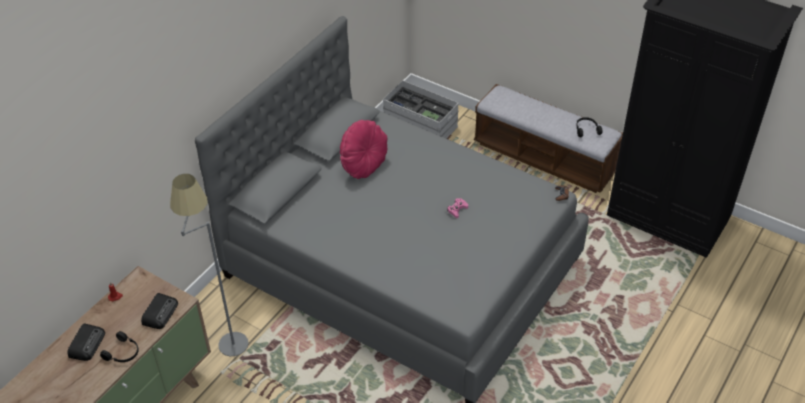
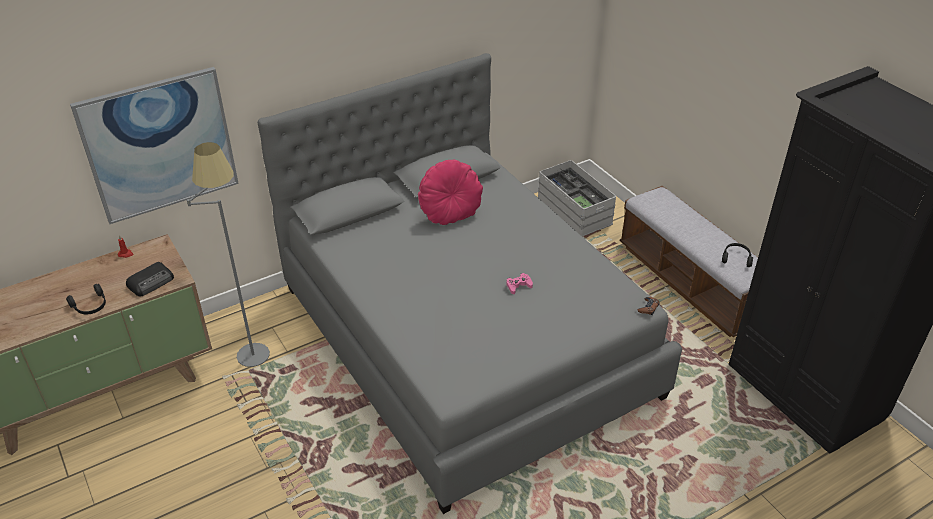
camera: 25 degrees right, 5 degrees down
radio [68,323,105,361] -> none
none -> picture [70,67,239,224]

